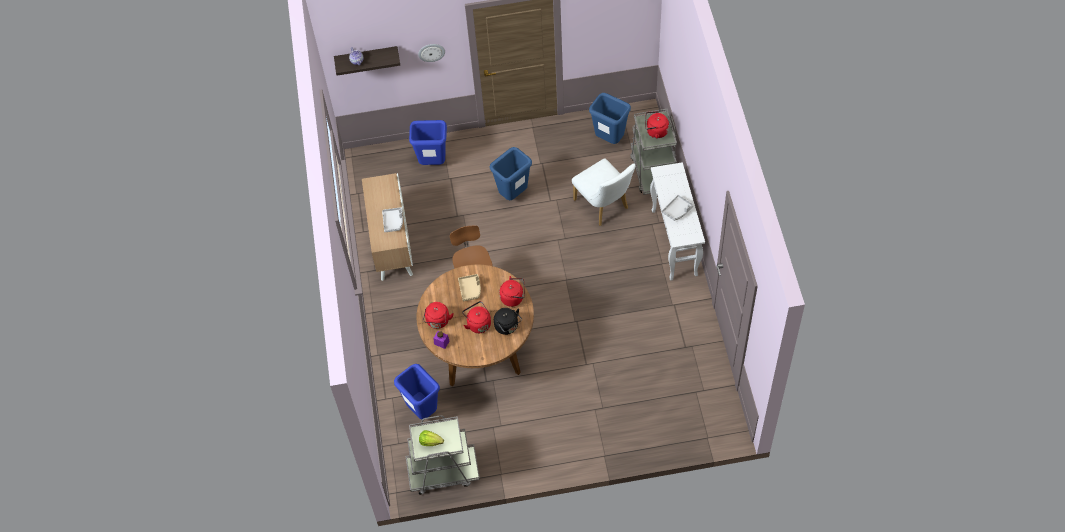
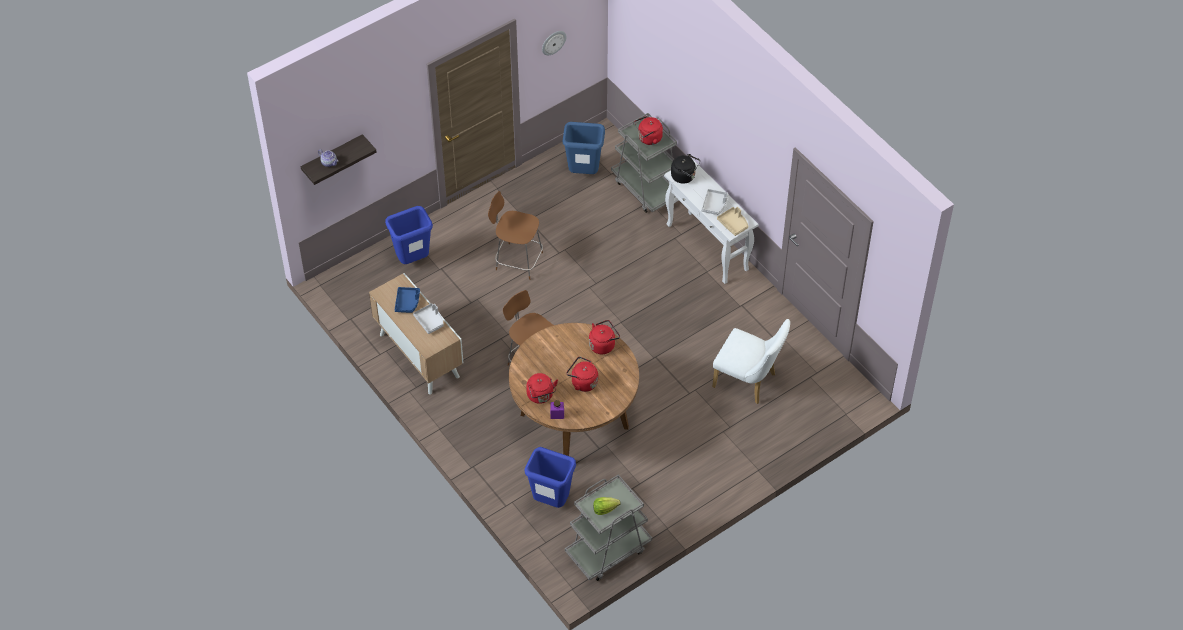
camera: 30 degrees left, 5 degrees down
wall clock [418,44,445,62] -> wall clock moved to [542,31,567,55]
beige tray [458,274,481,301] -> beige tray moved to [717,207,748,236]
blue trash can [490,147,532,200] -> brown chair [488,191,543,280]
black kettle [494,308,522,335] -> black kettle moved to [671,154,700,184]
white chair [572,158,636,226] -> white chair moved to [712,319,790,404]
none -> blue tray [395,287,420,313]

